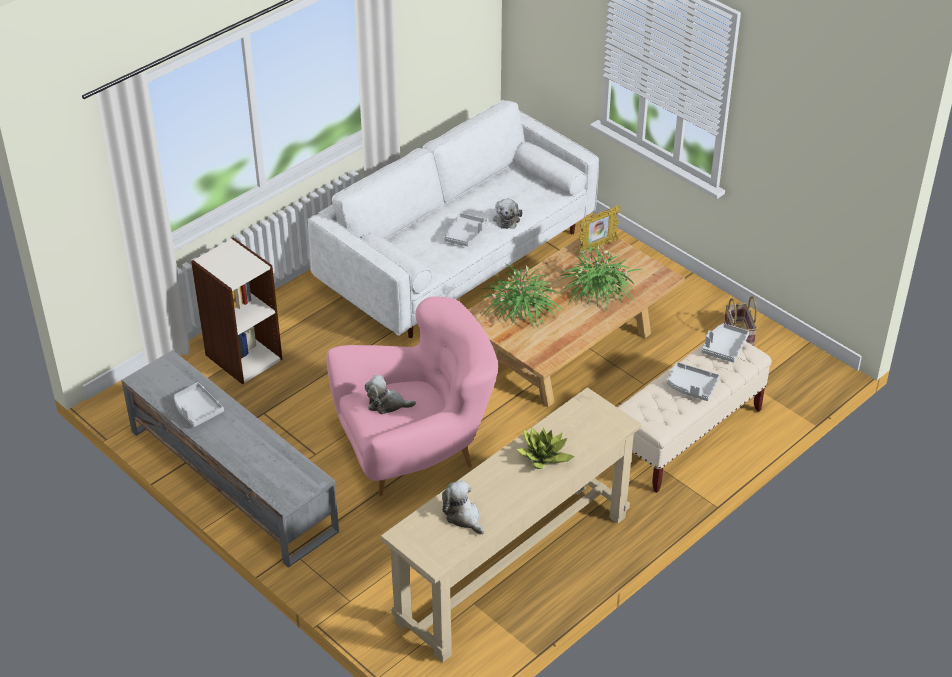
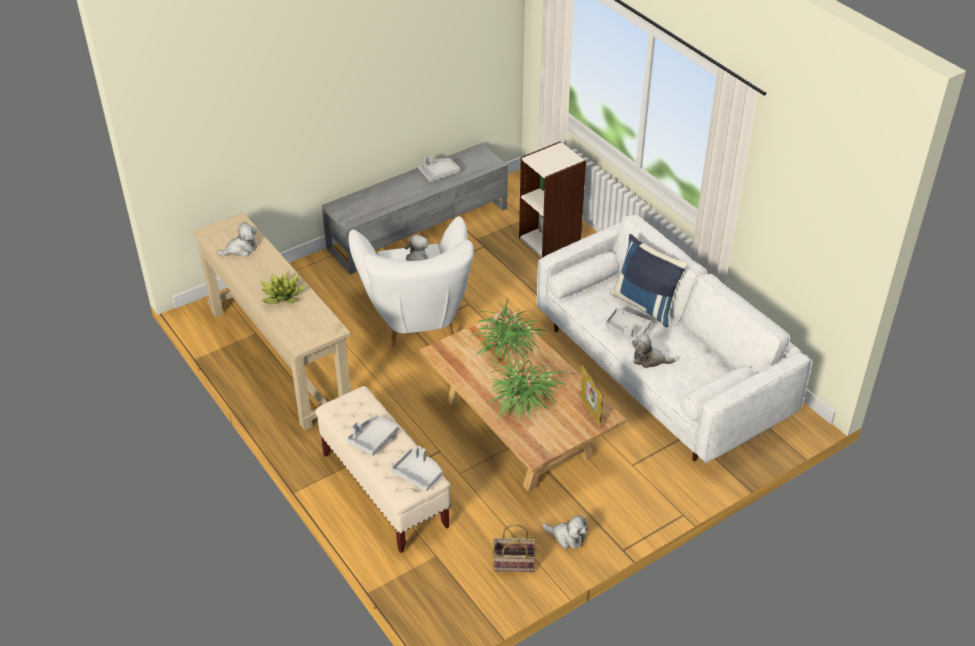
camera: 100 degrees right, 0 degrees up
pink armchair [327,297,498,496] -> white armchair [349,217,474,349]
none -> plush toy [543,515,588,549]
none -> blue pillow [609,234,688,327]

